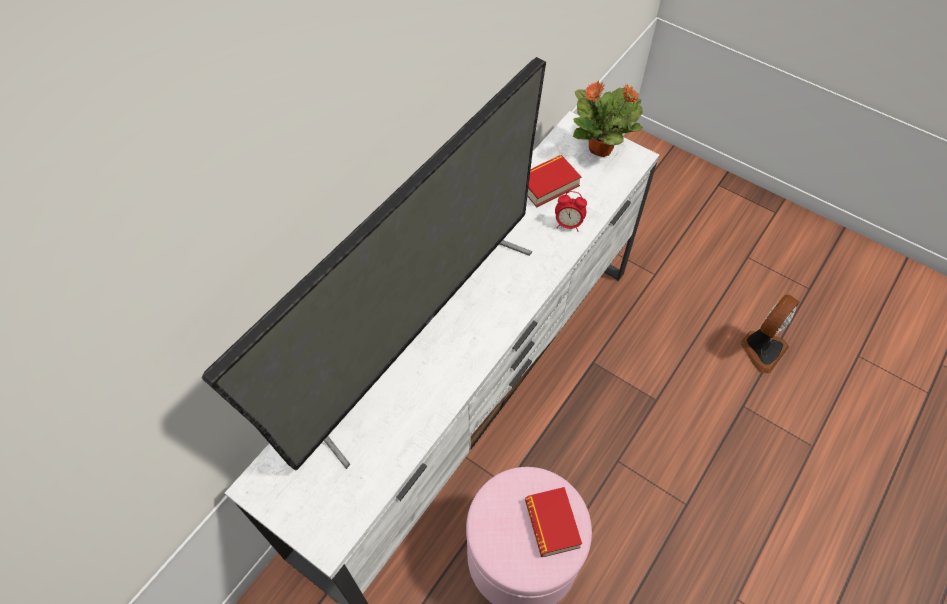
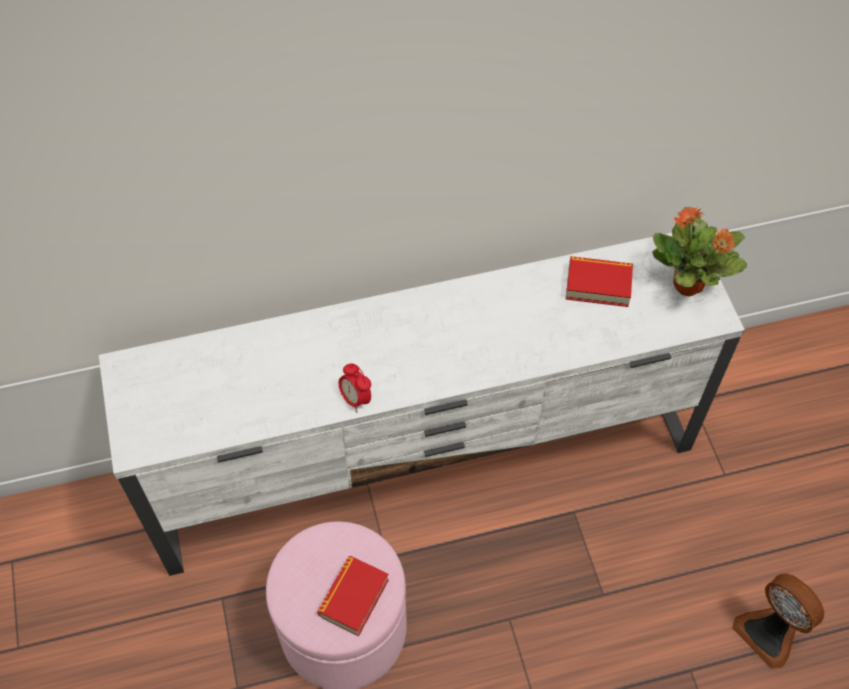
camera: 40 degrees right, 0 degrees up
television [202,57,546,471] -> none
alarm clock [555,191,587,232] -> alarm clock moved to [339,364,371,412]
fan [740,295,800,374] -> fan turned 60 degrees clockwise [732,574,824,669]

